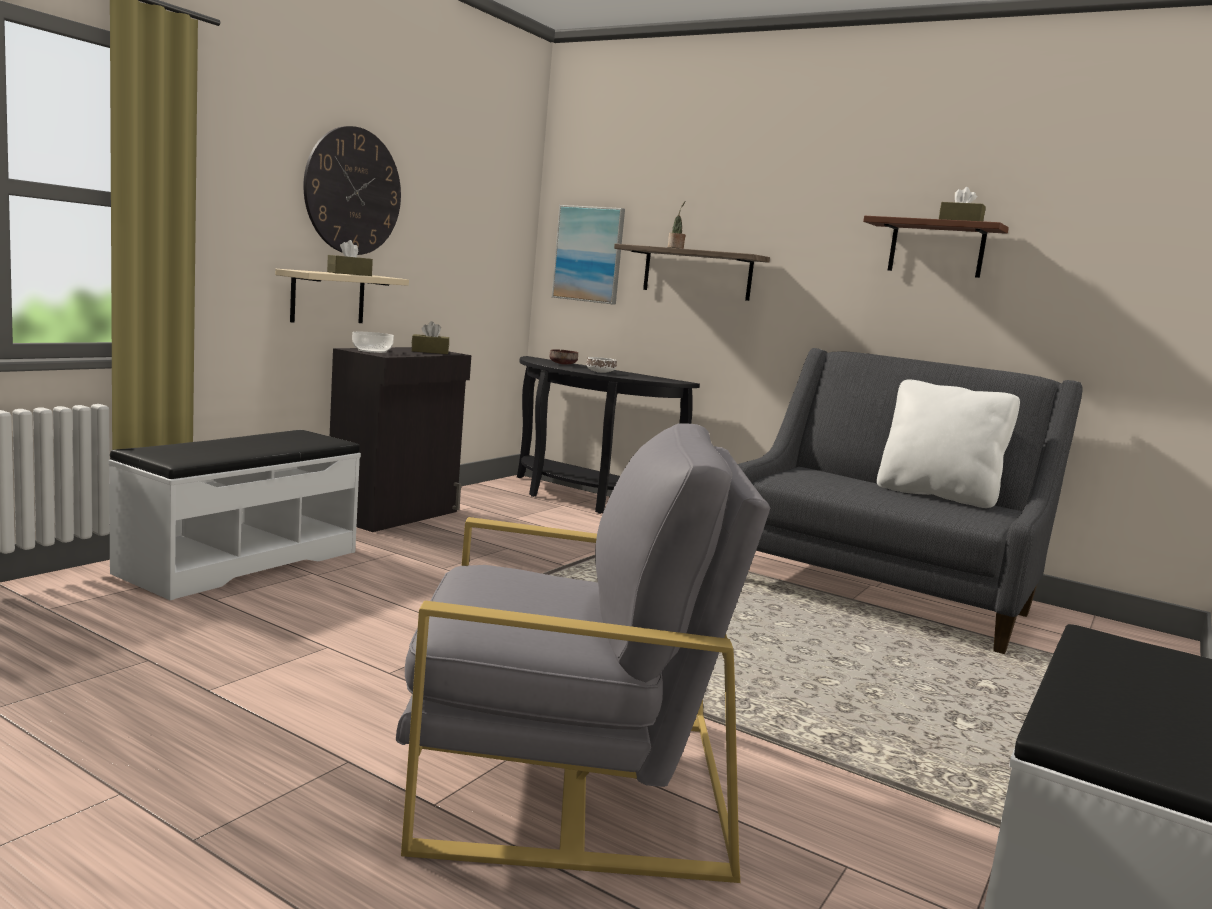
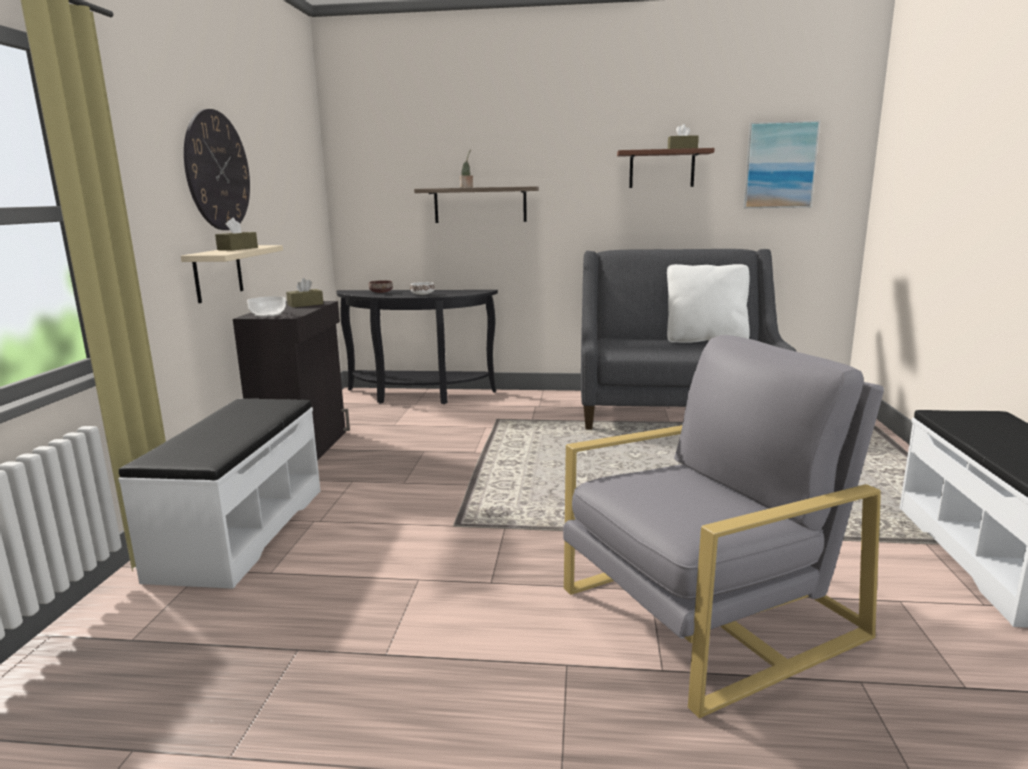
camera: 25 degrees left, 5 degrees up
picture [552,205,625,305] -> picture moved to [743,120,820,208]

